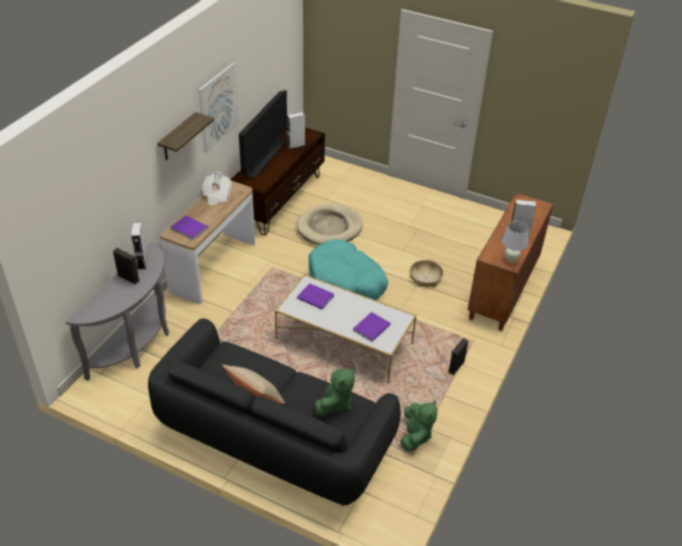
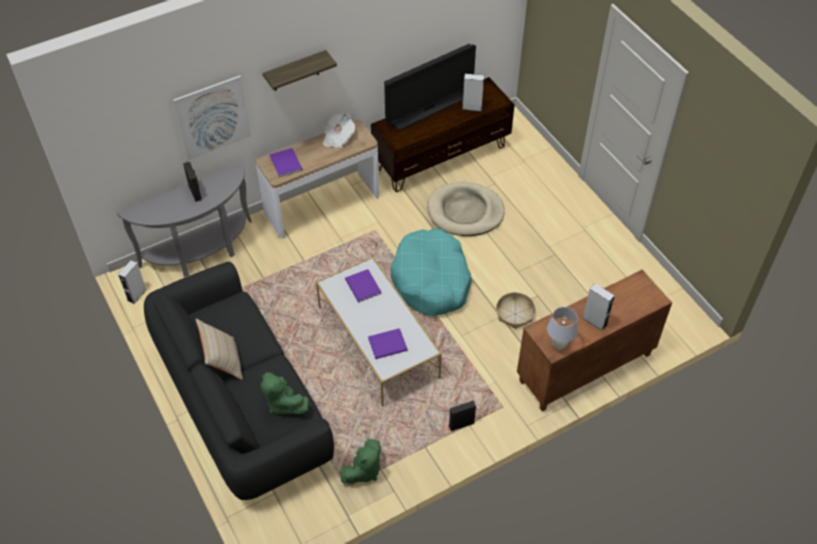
camera: 35 degrees right, 10 degrees up
grey speaker [131,222,147,270] -> grey speaker moved to [118,260,147,304]
picture [199,63,239,153] -> picture moved to [173,75,251,160]
green plush toy [315,368,355,416] -> green plush toy turned 75 degrees clockwise [261,372,309,414]

